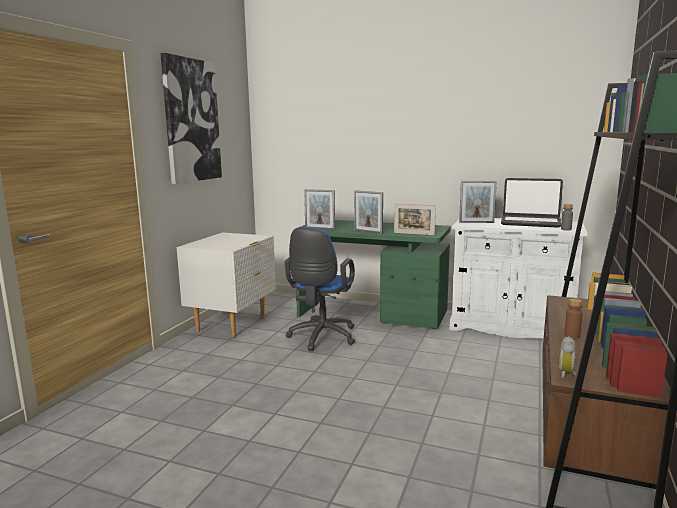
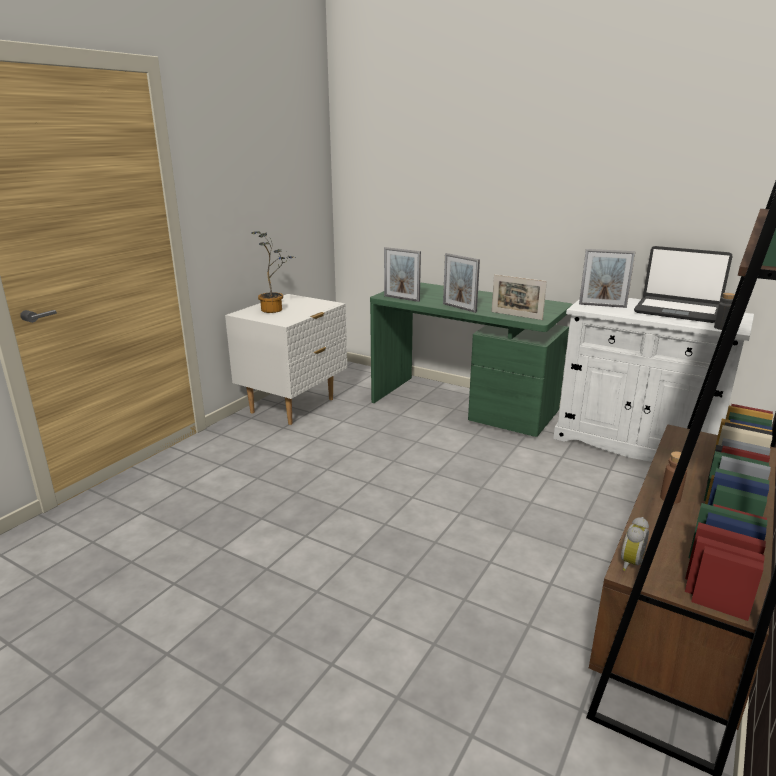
camera: 10 degrees right, 10 degrees up
picture [160,53,222,184] -> none
blue office chair [285,226,355,351] -> none
none -> potted plant [251,231,293,313]

